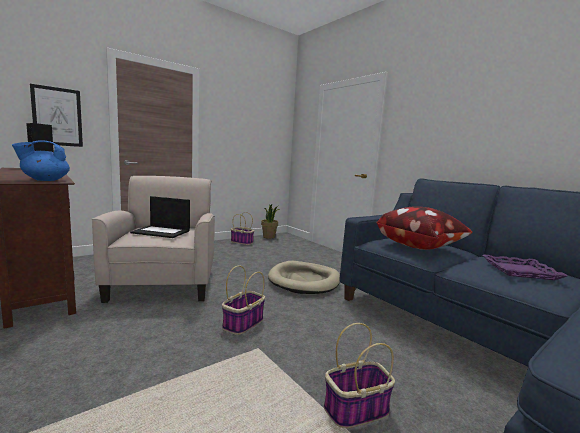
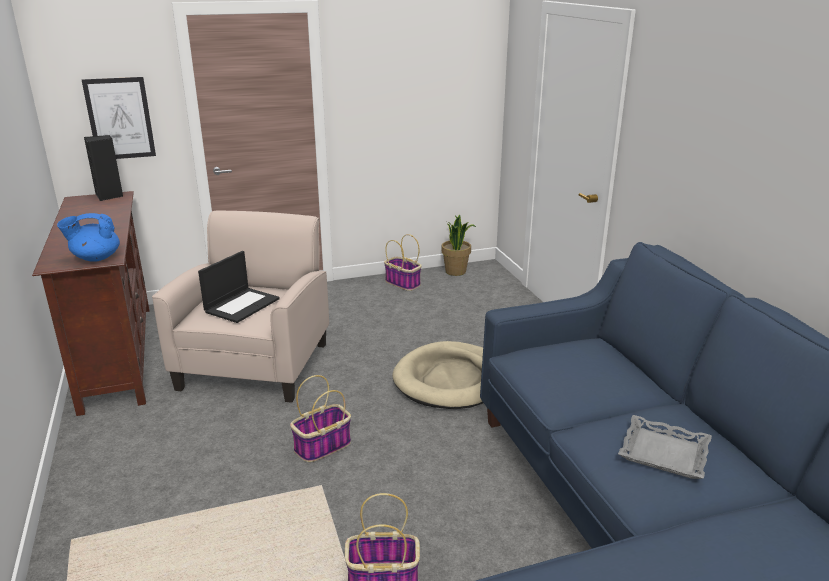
camera: 20 degrees right, 15 degrees up
laptop [130,196,190,238] -> laptop turned 90 degrees counterclockwise [198,251,280,323]
pillow [377,206,473,250] -> none
purple tray [483,254,568,280] -> grey tray [618,415,712,479]

